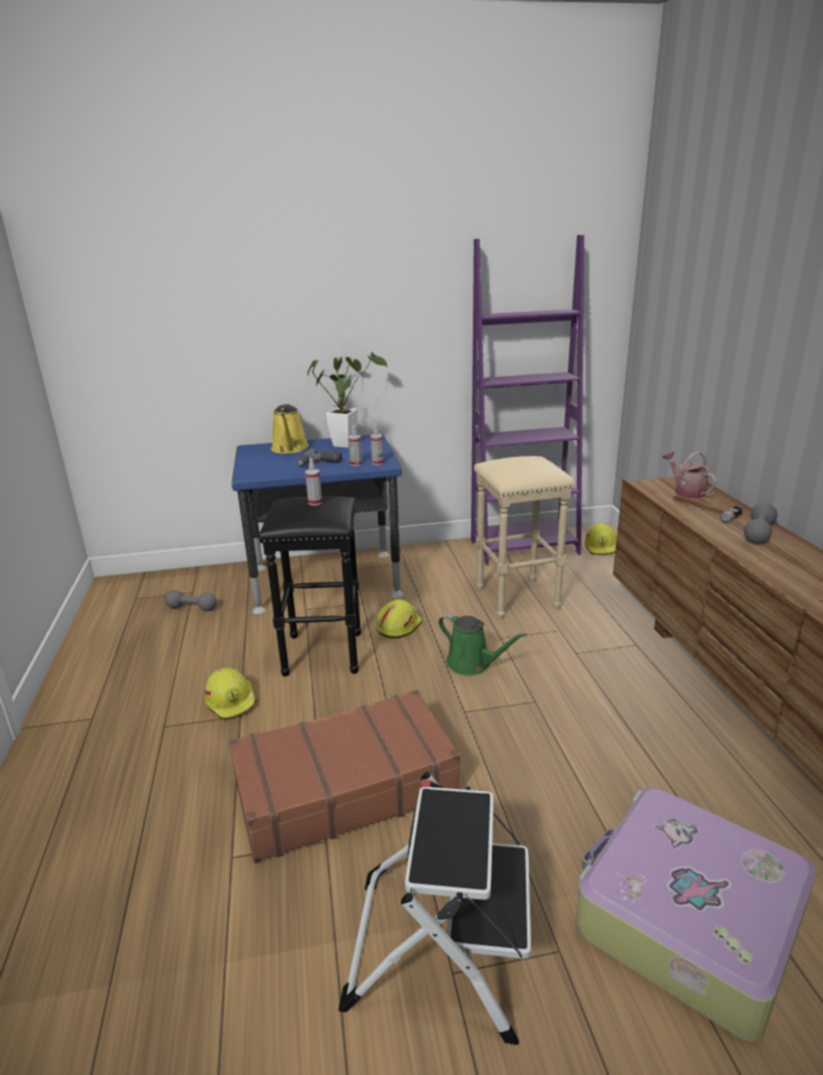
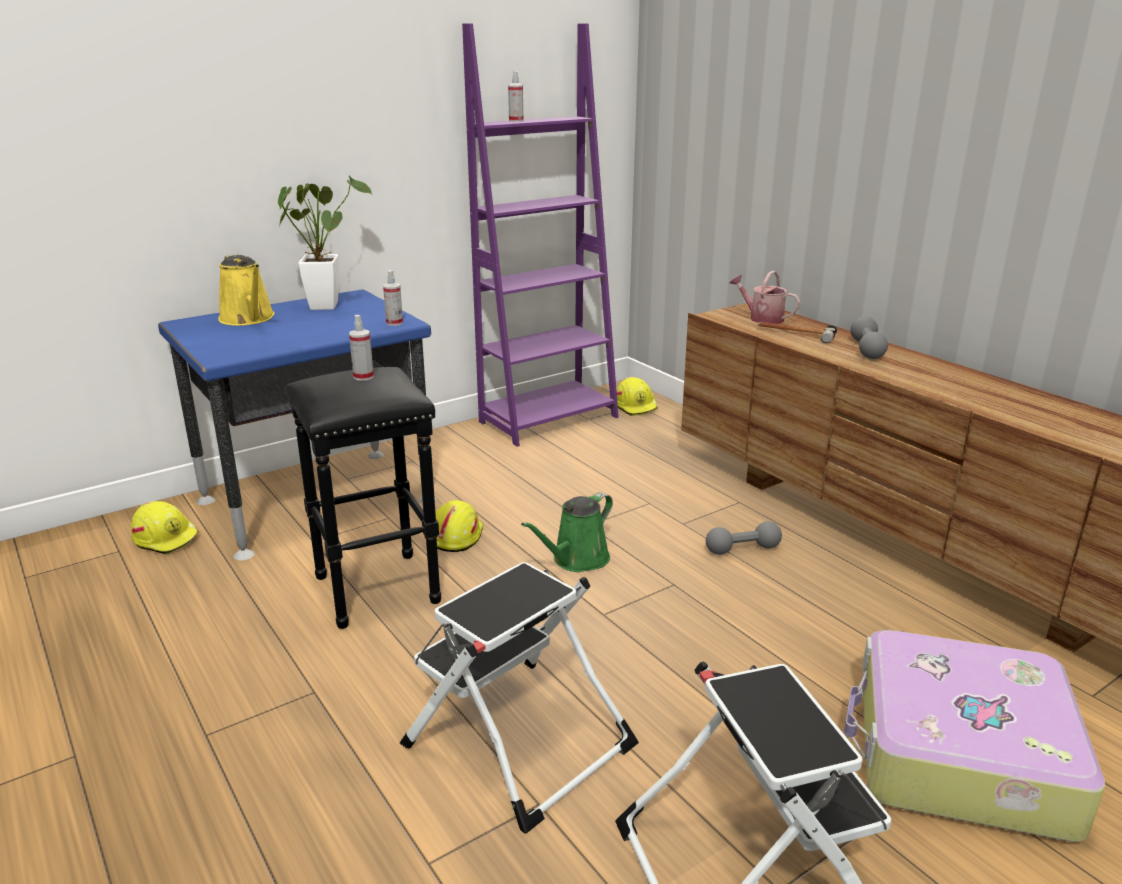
camera: 25 degrees left, 0 degrees up
grey dumbbell [165,590,217,611] -> grey dumbbell moved to [706,522,782,555]
yellow hard hat [205,668,258,720] -> yellow hard hat moved to [131,501,199,555]
brown suitcase [229,690,461,863] -> step ladder [400,562,639,834]
power drill [297,448,342,466] -> none
spray bottle [348,426,362,466] -> spray bottle moved to [508,71,523,122]
green watering can [438,613,527,676] -> green watering can turned 120 degrees clockwise [521,493,613,572]
beige stool [474,456,574,619] -> none

